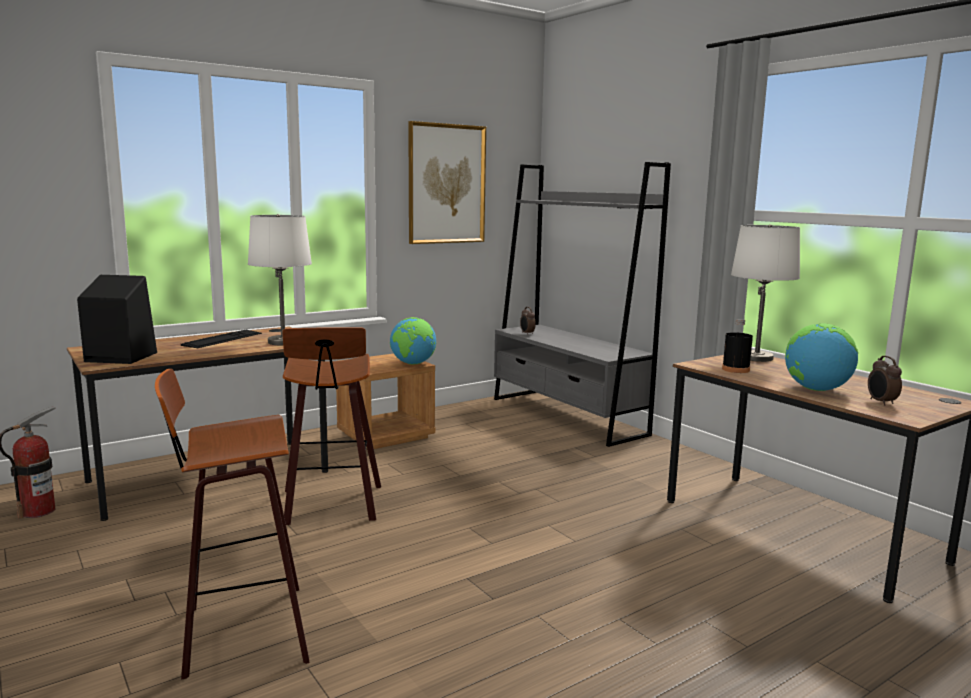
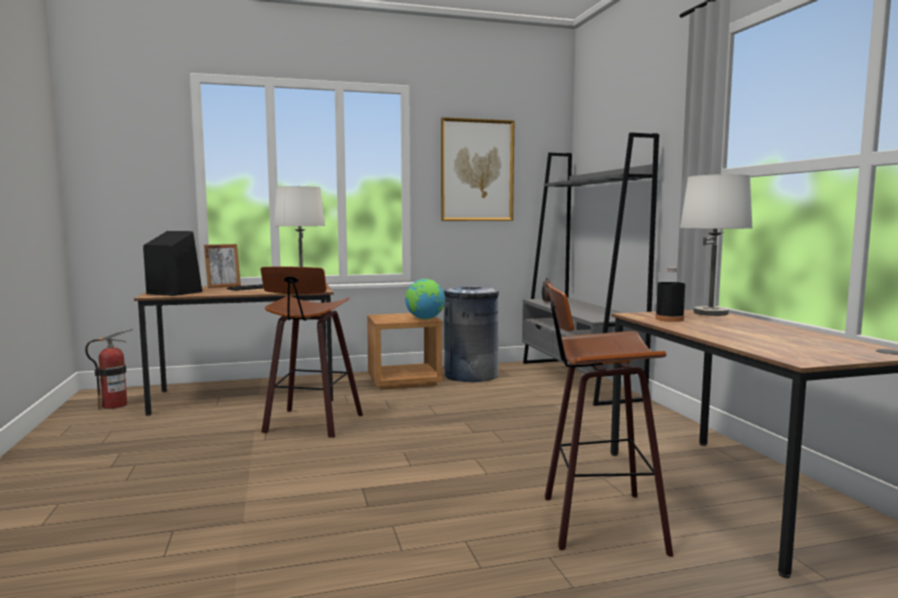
camera: 20 degrees right, 5 degrees down
stool [155,369,310,680] -> stool moved to [545,283,673,557]
globe [785,323,858,391] -> none
alarm clock [868,356,902,406] -> none
none -> picture frame [204,244,241,288]
none -> grey trash can [444,287,499,382]

